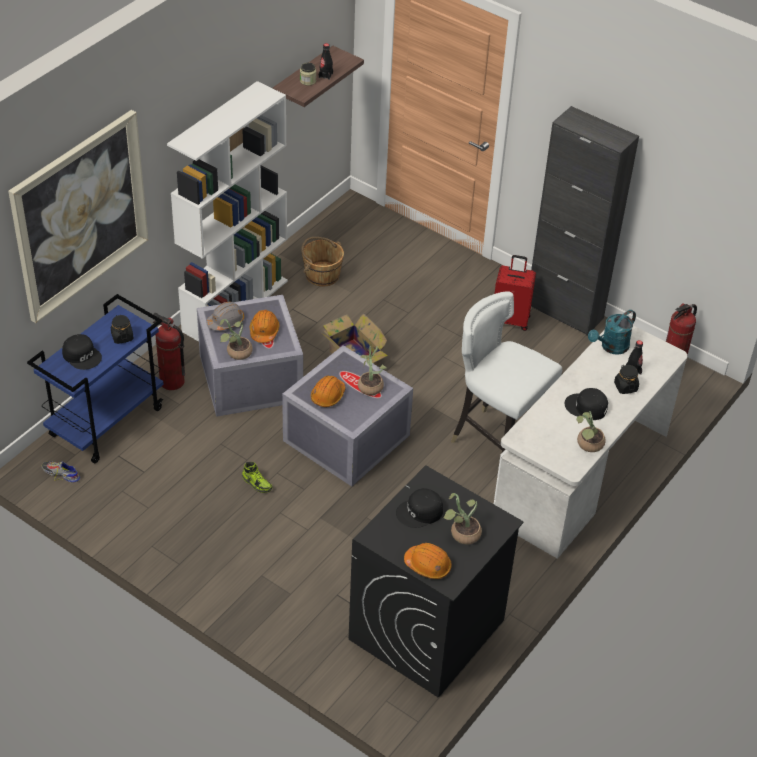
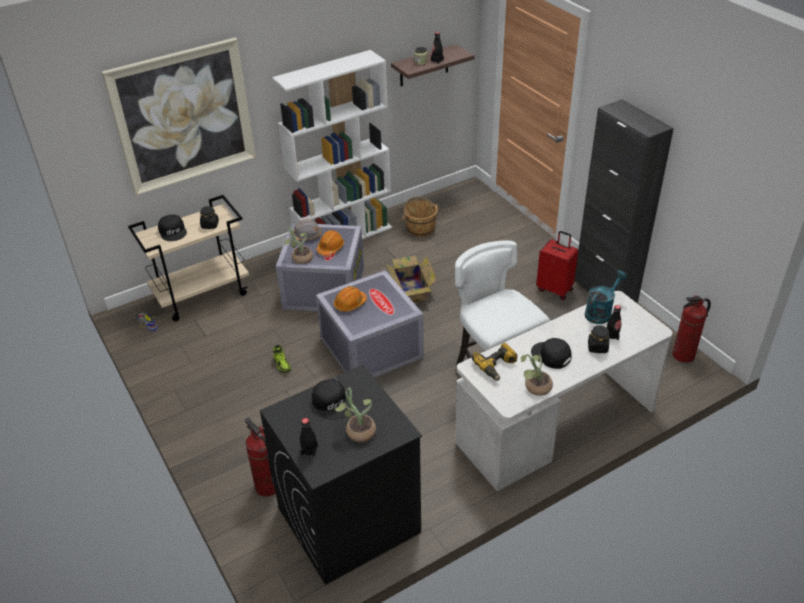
camera: 25 degrees right, 5 degrees down
blue cart [27,294,164,464] -> beige cart [128,195,249,322]
fire extinguisher [153,313,185,390] -> fire extinguisher moved to [245,418,276,497]
potted plant [358,346,387,395] -> none
black cap [396,488,443,528] -> black cap turned 120 degrees counterclockwise [312,379,351,420]
orange hard hat [404,543,452,579] -> black bottle [300,418,318,457]
turquoise watering can [588,310,636,355] -> turquoise watering can turned 150 degrees clockwise [585,271,627,324]
none -> power drill [472,343,517,381]

